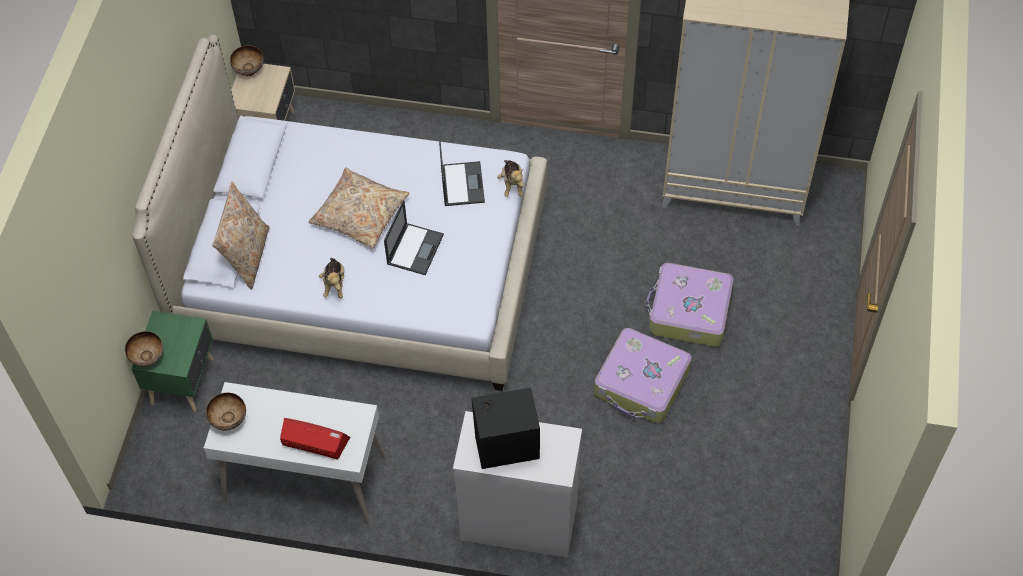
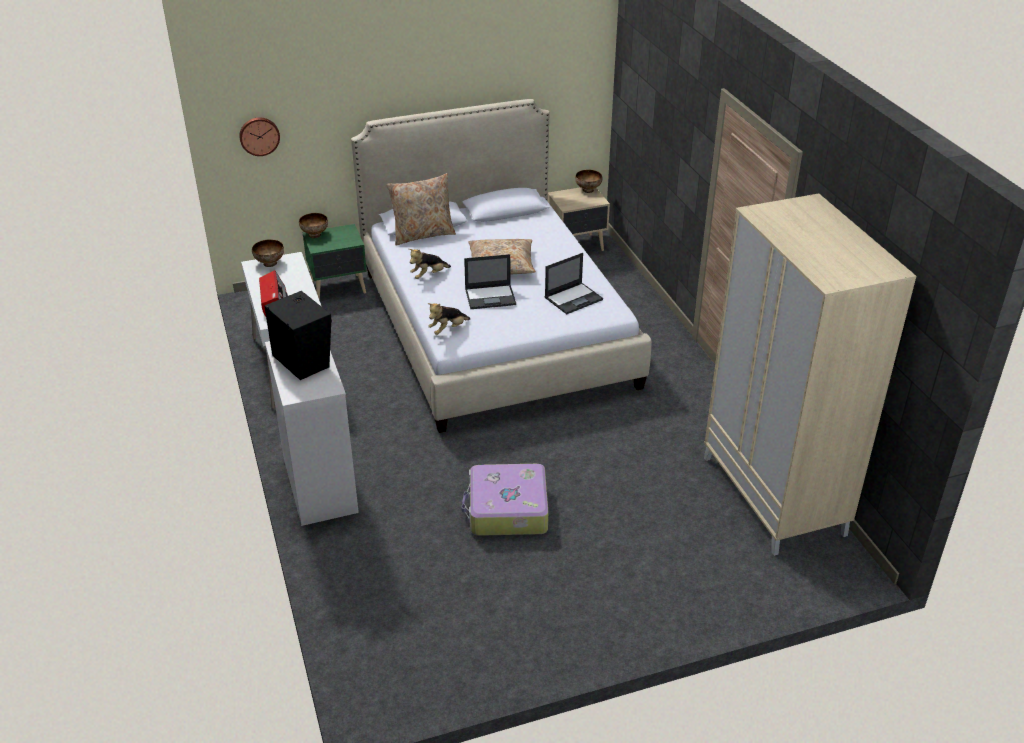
camera: 60 degrees right, 20 degrees down
plush toy [497,160,524,197] -> plush toy moved to [428,303,470,335]
suitcase [645,263,733,347] -> none
none -> wall clock [239,118,280,156]

